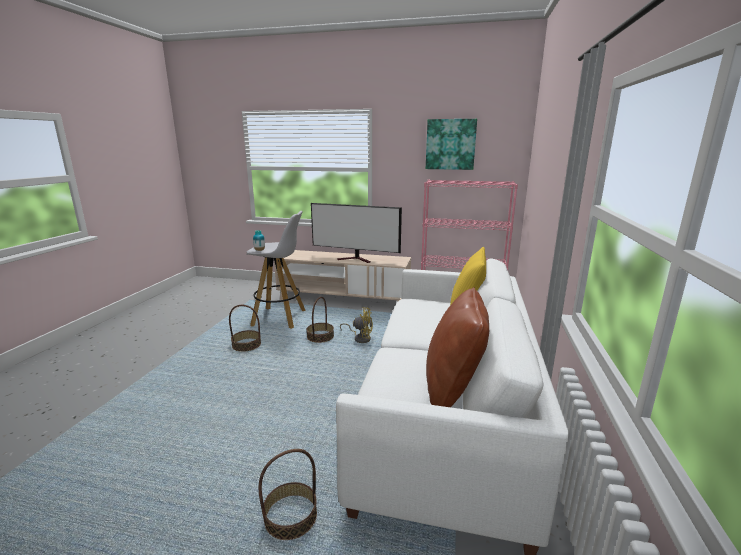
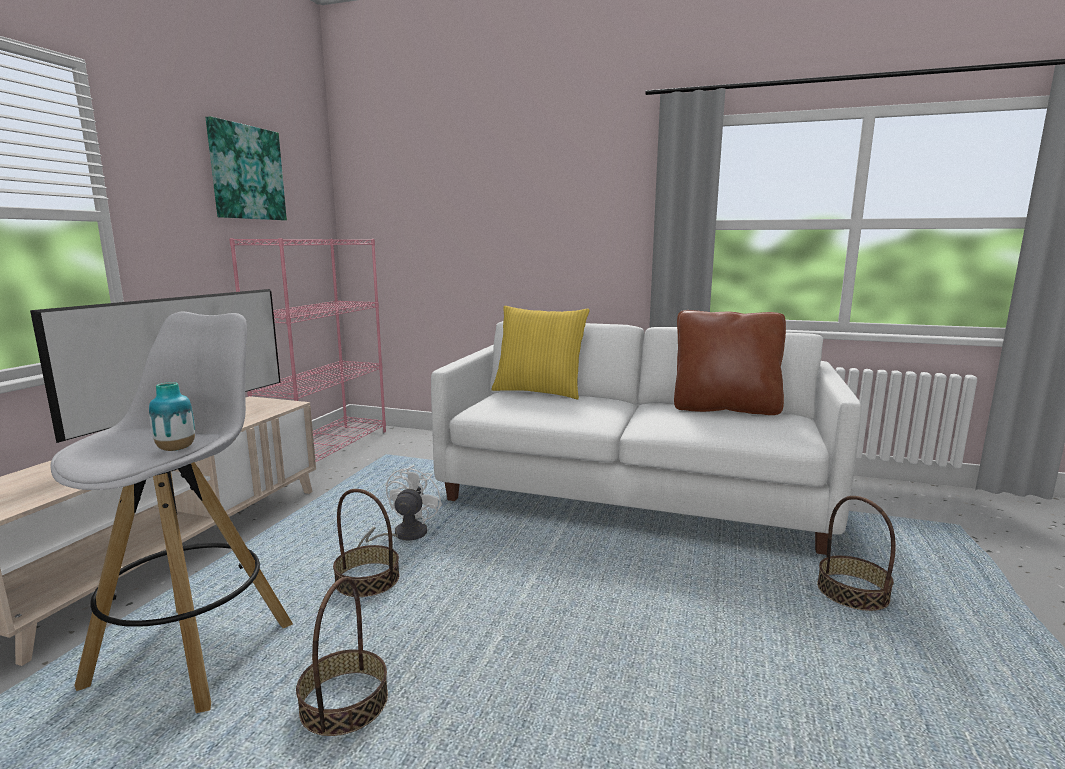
camera: 85 degrees left, 5 degrees down
yellow fan [340,307,373,343] -> white fan [357,465,442,547]

